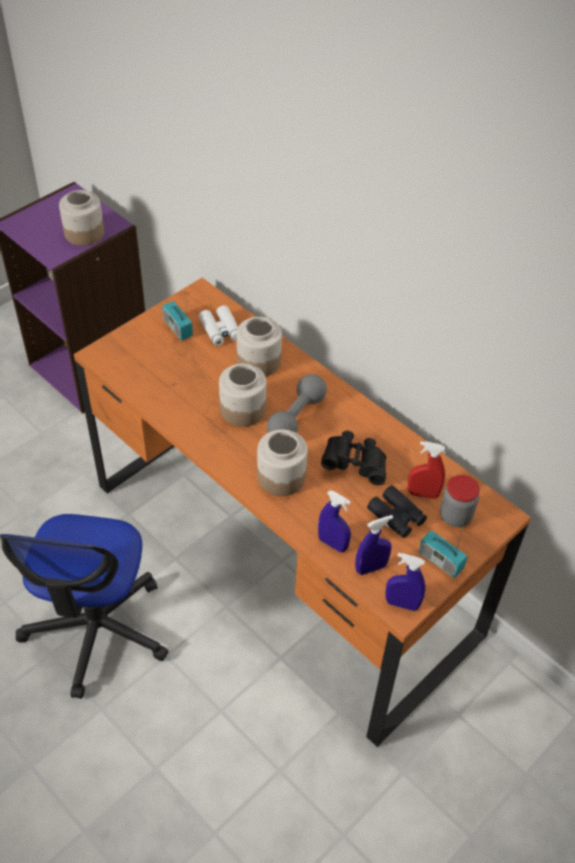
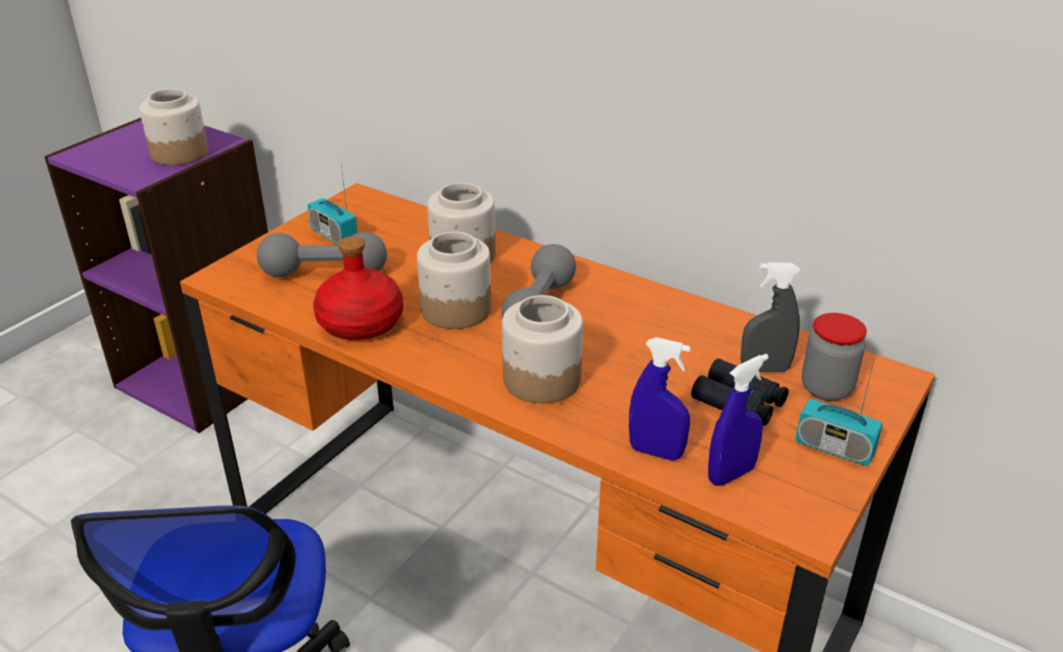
camera: 10 degrees left, 15 degrees down
white binoculars [199,305,238,346] -> none
black binoculars [321,431,386,485] -> none
blue spray bottle [385,553,426,611] -> none
red spray bottle [408,441,445,499] -> grey spray bottle [740,262,800,372]
none -> grey dumbbell [257,232,387,277]
none -> red bottle [313,236,403,340]

